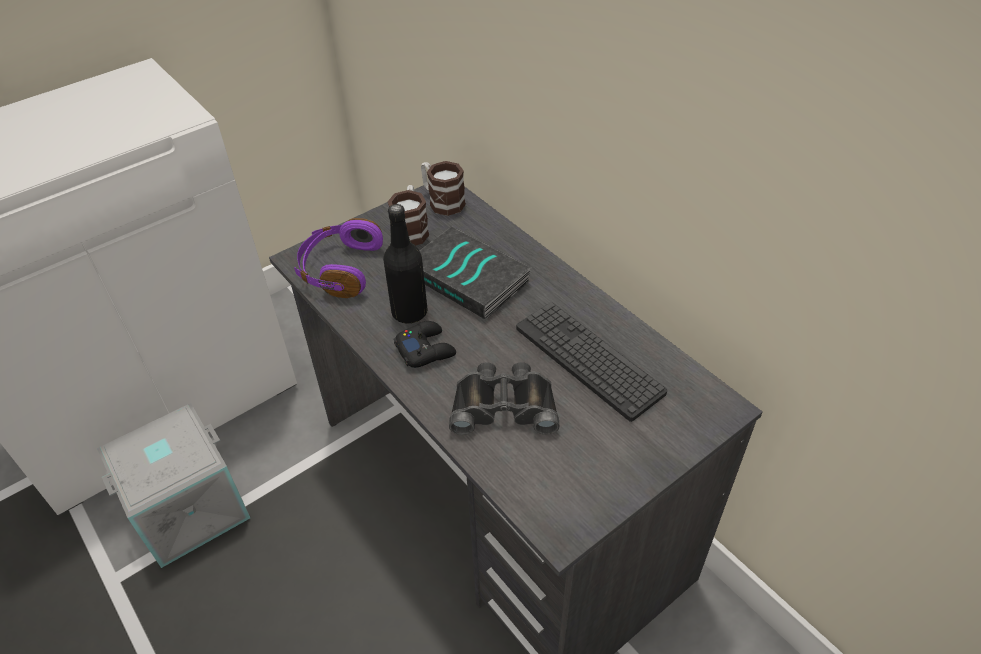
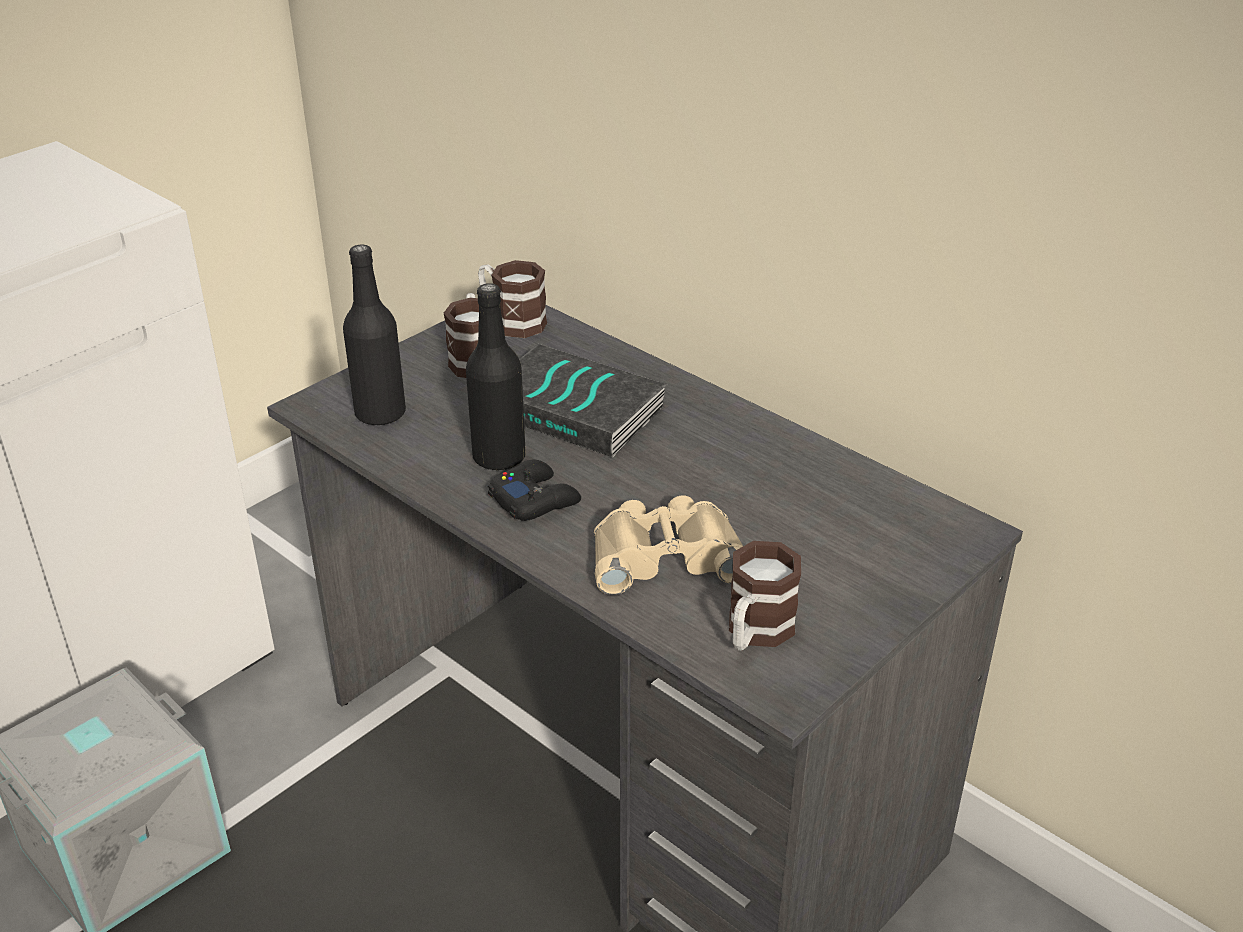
camera: 10 degrees left, 10 degrees down
purple headphones [294,218,383,298] -> black bottle [343,245,406,425]
black binoculars [449,362,560,435] -> beige binoculars [594,495,743,595]
keyboard [516,302,667,422] -> none
none -> mug [729,541,801,651]

